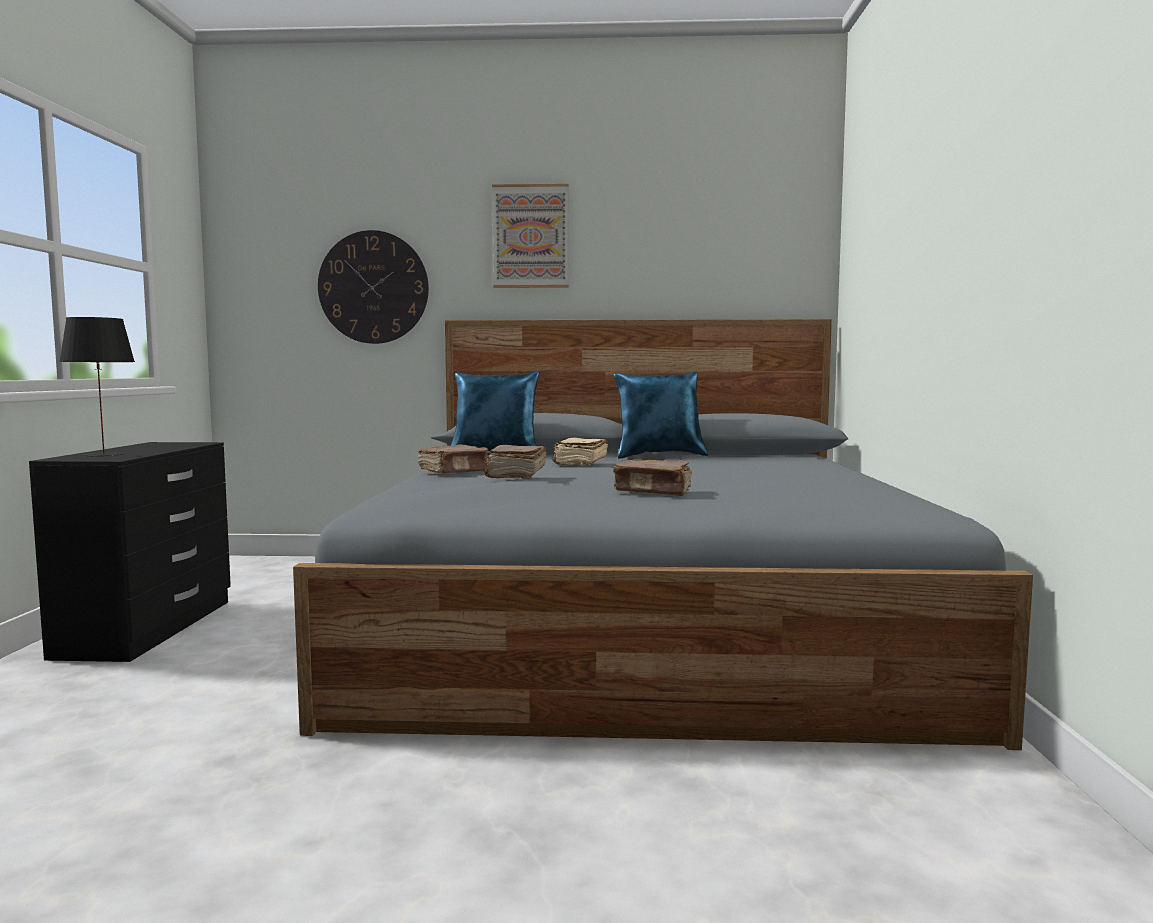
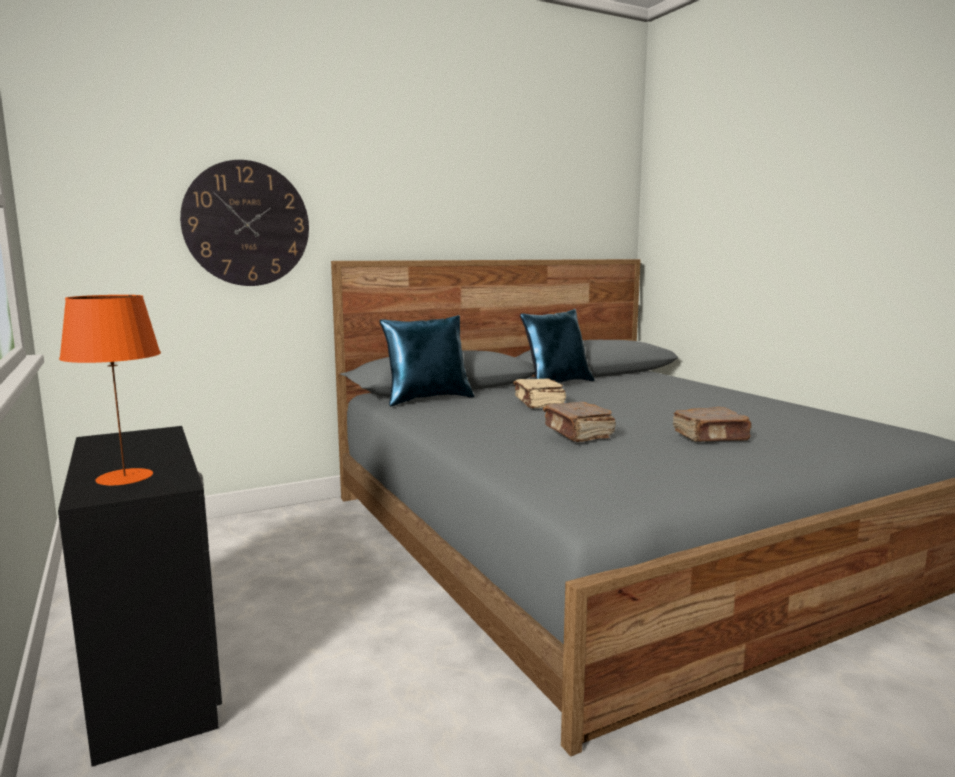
camera: 30 degrees left, 5 degrees up
black table lamp [59,317,135,456] -> orange table lamp [59,295,161,486]
brown book [418,444,489,473] -> none
picture [492,184,569,288] -> none

